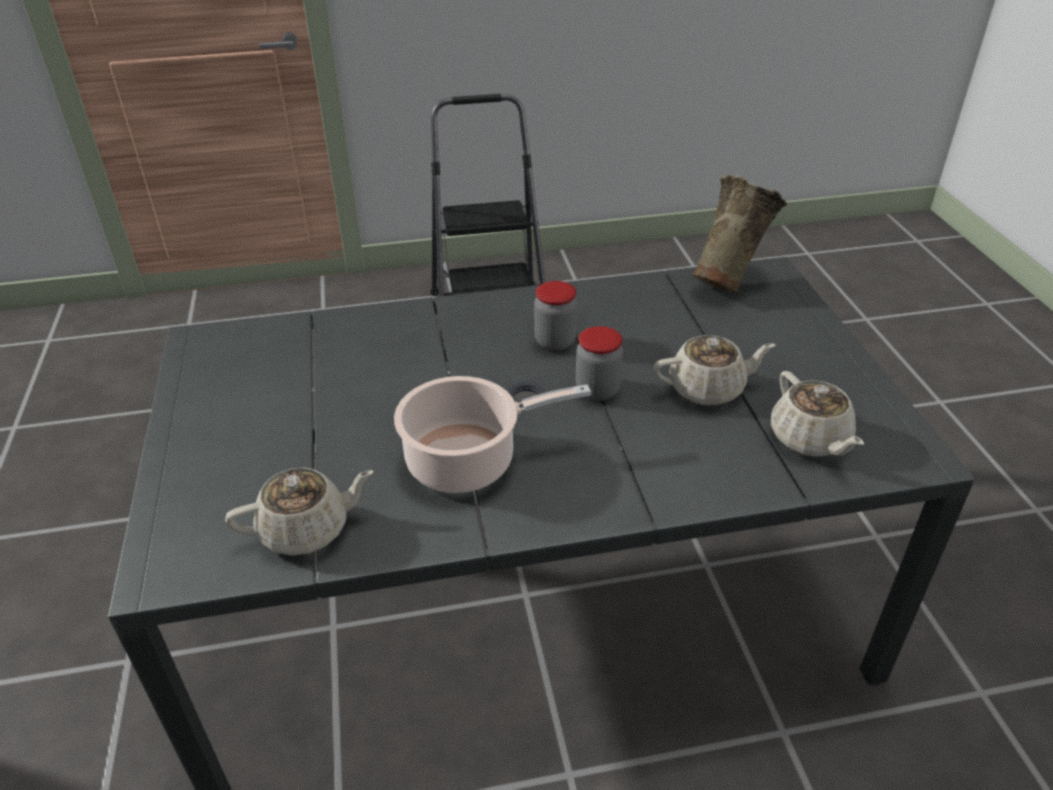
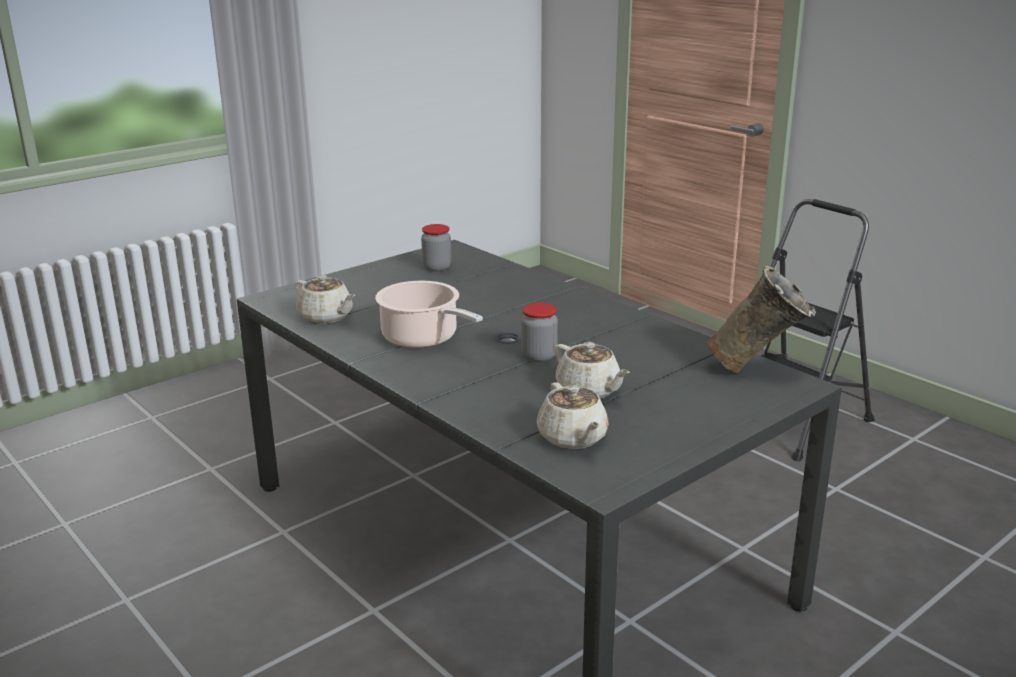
camera: 60 degrees right, 15 degrees down
jar [534,281,577,351] -> jar moved to [421,224,452,272]
beige teapot [771,371,864,457] -> beige teapot turned 60 degrees counterclockwise [537,382,609,449]

